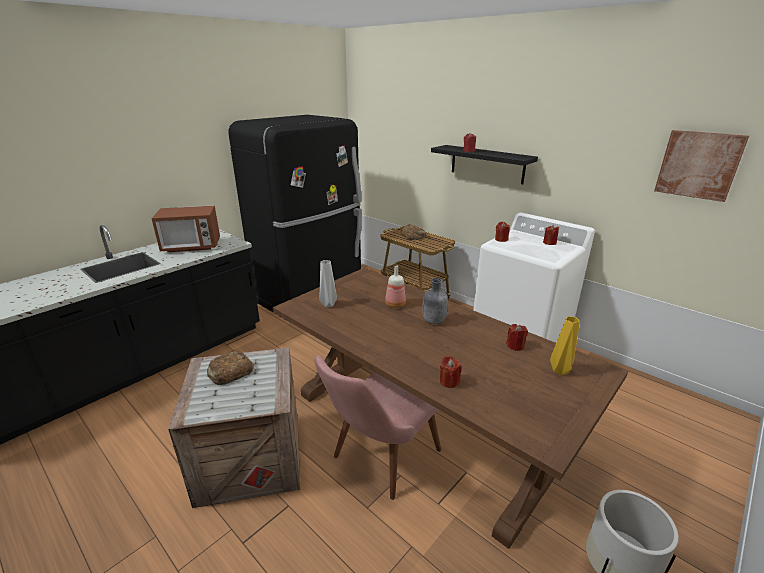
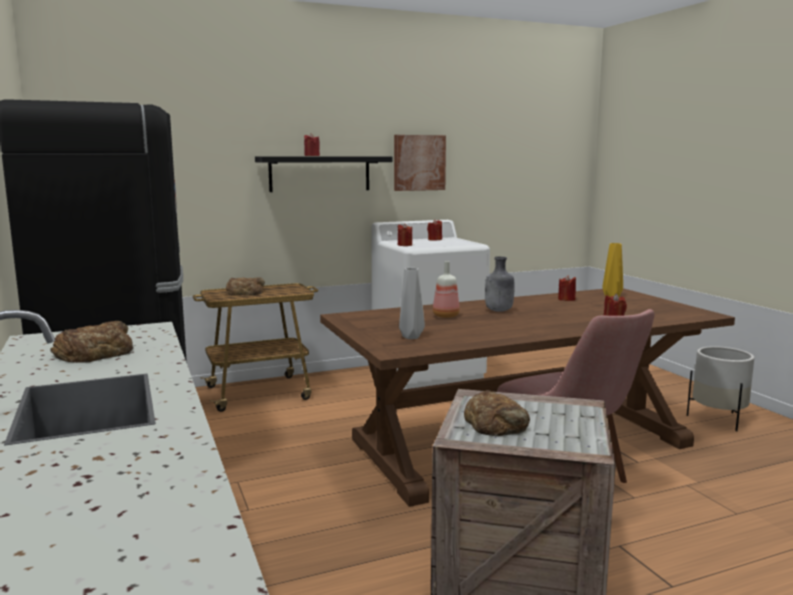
camera: 65 degrees left, 15 degrees down
microwave [151,205,220,252] -> bread [51,321,133,363]
picture [654,130,749,202] -> picture moved to [394,135,446,191]

